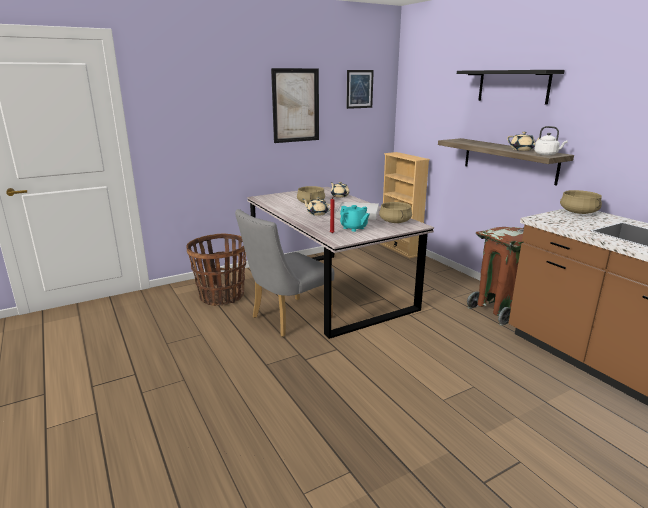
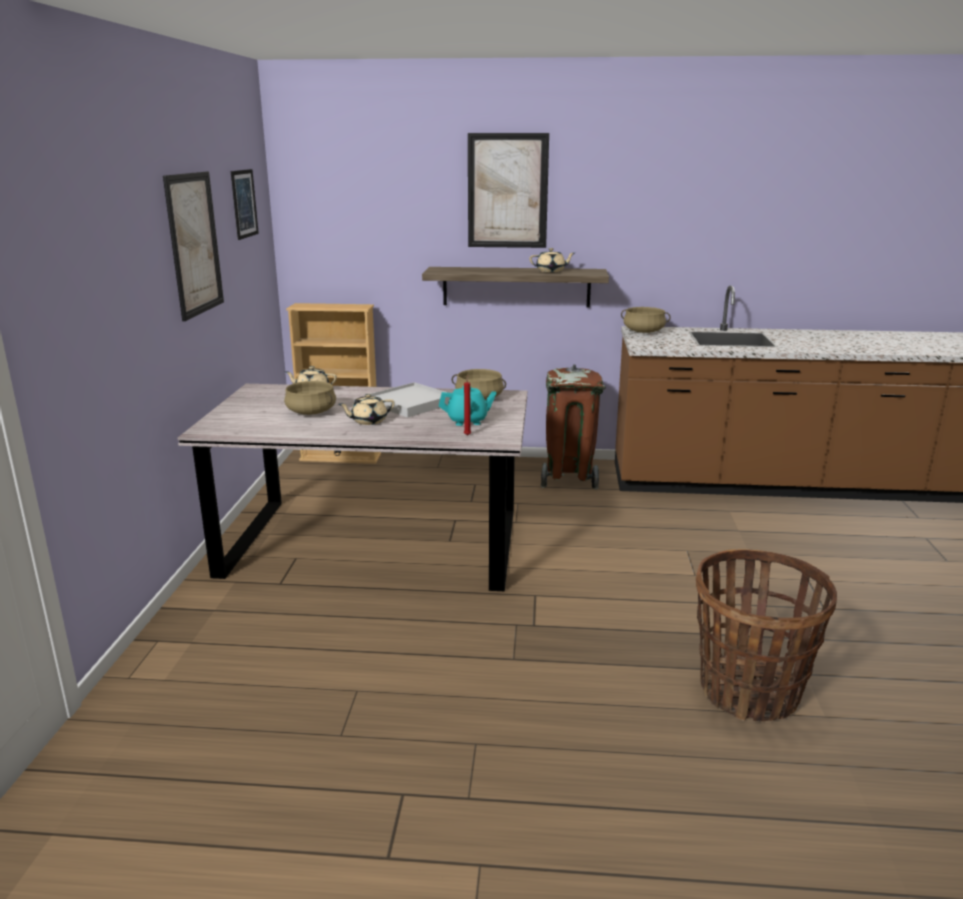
camera: 55 degrees left, 0 degrees up
basket [186,234,246,306] -> basket moved to [696,549,837,721]
grey chair [235,209,334,337] -> none
black shelf [457,70,565,105] -> picture [468,133,549,248]
white kettle [534,126,568,155] -> none

